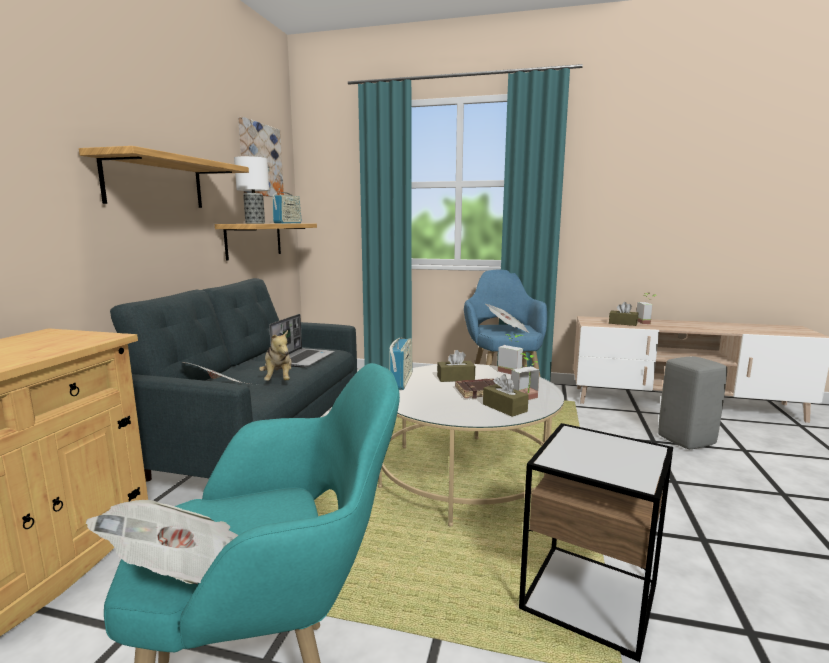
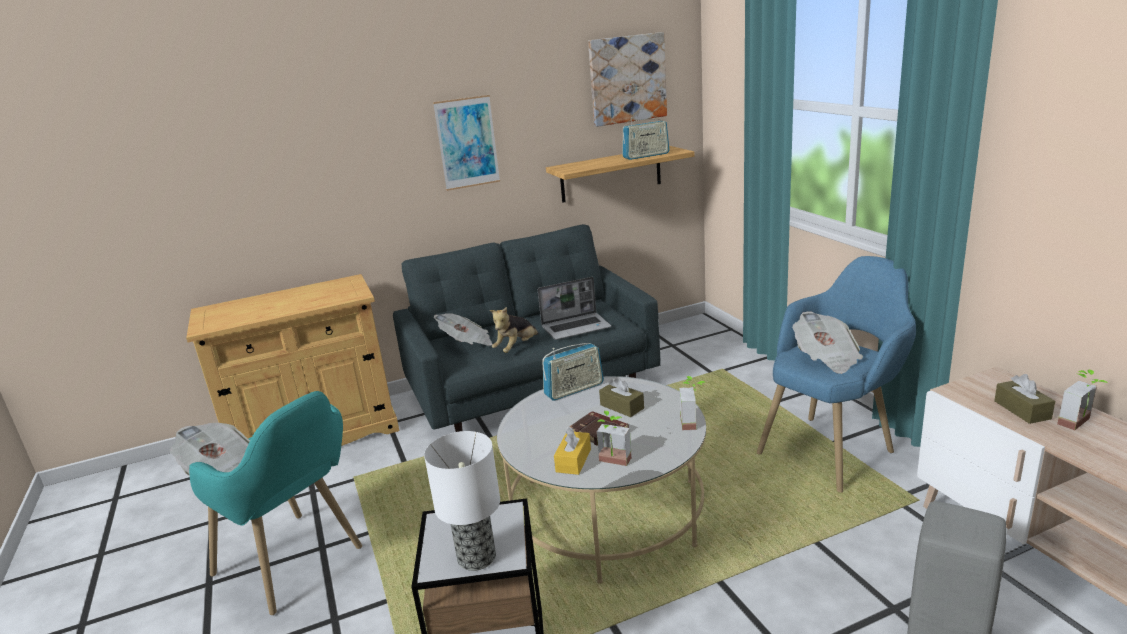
camera: 55 degrees right, 10 degrees up
shelf [79,146,249,208] -> picture [433,95,500,191]
table lamp [234,156,269,224] -> table lamp moved to [424,431,500,571]
brown tissue box [483,374,529,417] -> yellow tissue box [554,426,591,475]

